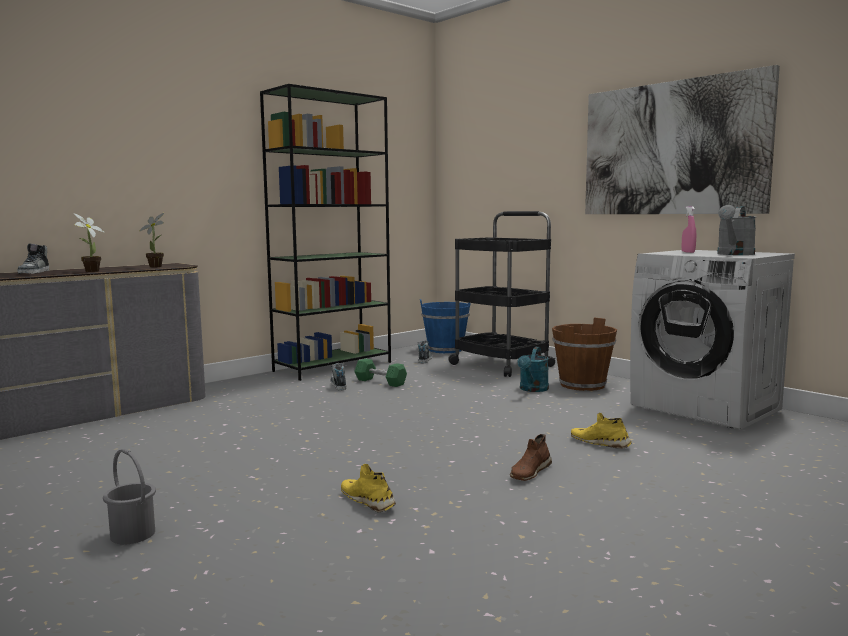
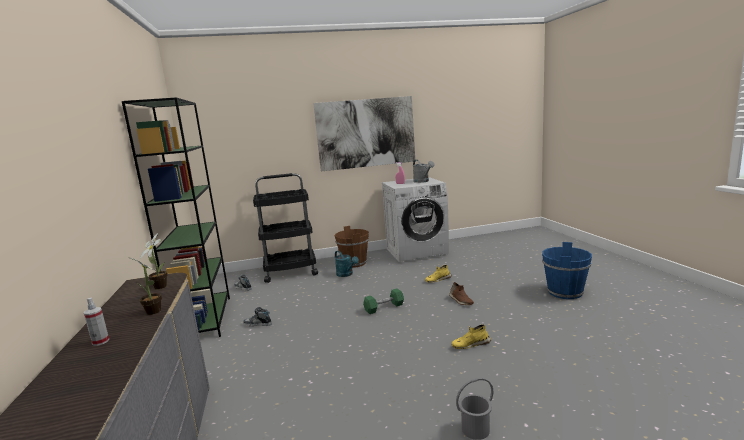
camera: 60 degrees left, 5 degrees up
shoe [17,243,49,274] -> spray bottle [84,297,109,346]
green dumbbell [354,358,407,387] -> green dumbbell moved to [363,288,404,314]
blue bucket [420,299,471,353] -> blue bucket moved to [542,242,592,299]

